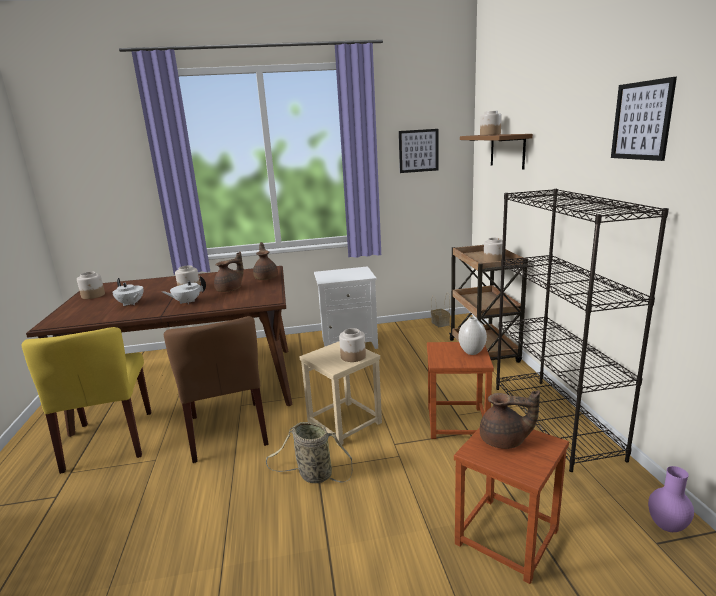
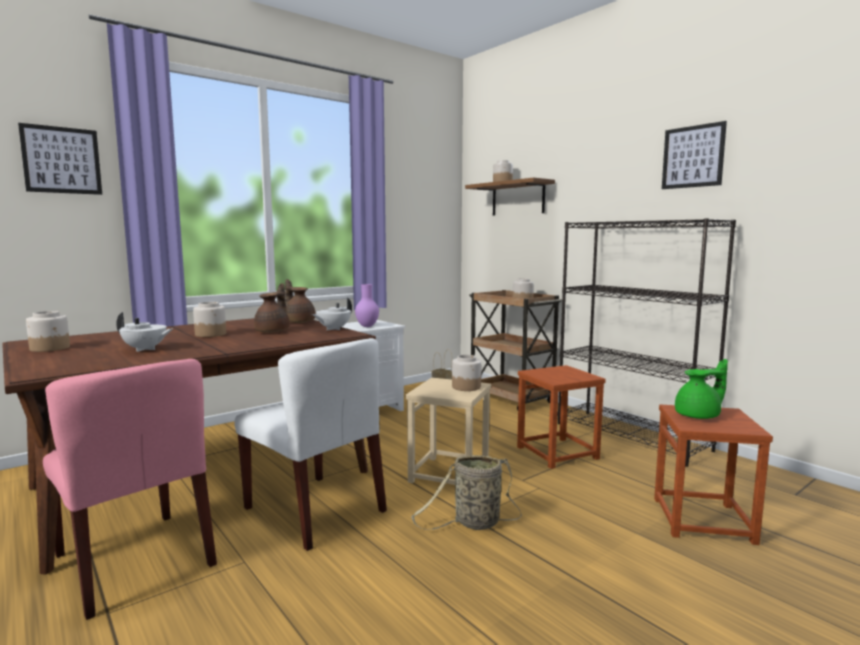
camera: 30 degrees left, 10 degrees down
yellow chair [21,327,151,474] -> pink chair [43,359,217,620]
white teapot [162,276,206,304] -> white teapot moved to [312,298,352,330]
brown chair [164,316,269,463] -> white chair [234,338,387,551]
picture [399,129,438,173] -> picture moved to [18,123,102,195]
white vase [458,317,487,355] -> none
brown teapot [480,390,540,449] -> green teapot [675,359,728,419]
purple vase [648,466,694,532] -> purple vase moved to [355,284,379,327]

